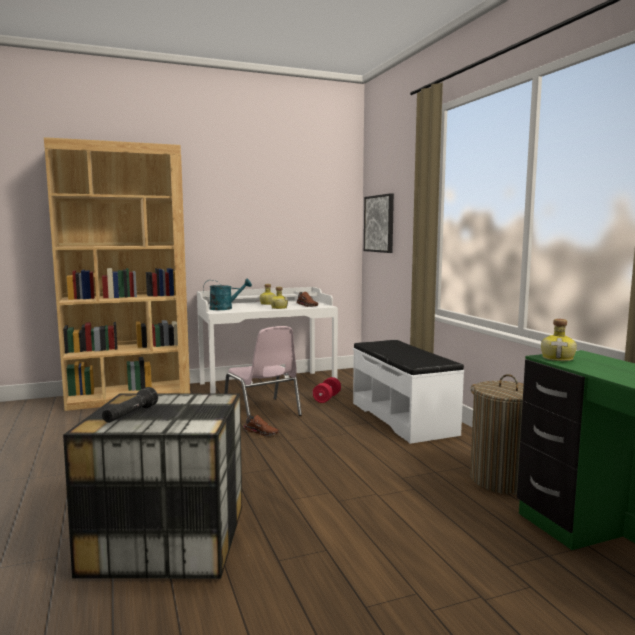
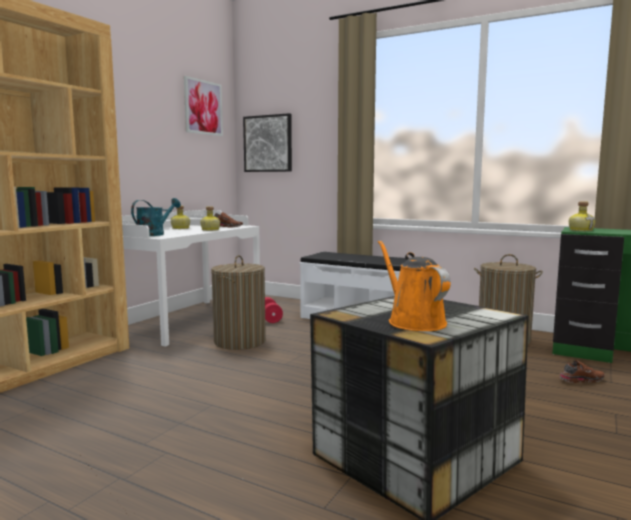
camera: 40 degrees left, 0 degrees up
black flashlight [102,387,158,423] -> orange watering can [378,240,451,331]
pink chair [224,326,302,417] -> laundry basket [211,255,266,350]
brown shoe [243,415,279,436] -> brown shoe moved to [559,360,605,383]
none -> picture [184,76,223,136]

